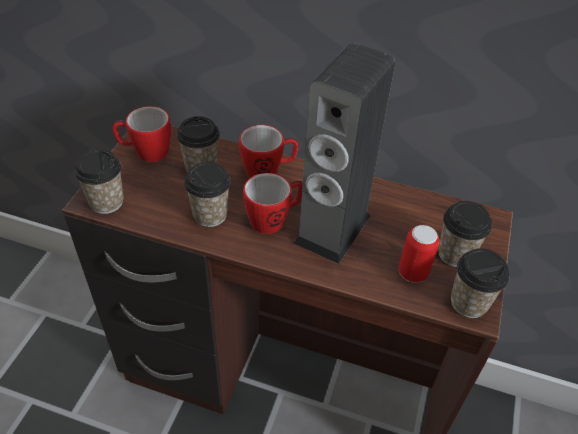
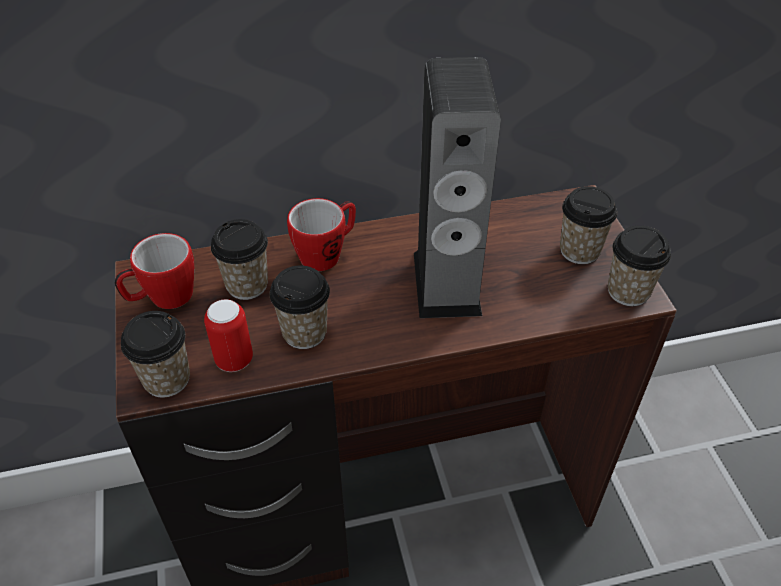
camera: 30 degrees left, 0 degrees up
mug [243,173,303,234] -> none
can [399,225,440,283] -> can moved to [204,299,253,372]

